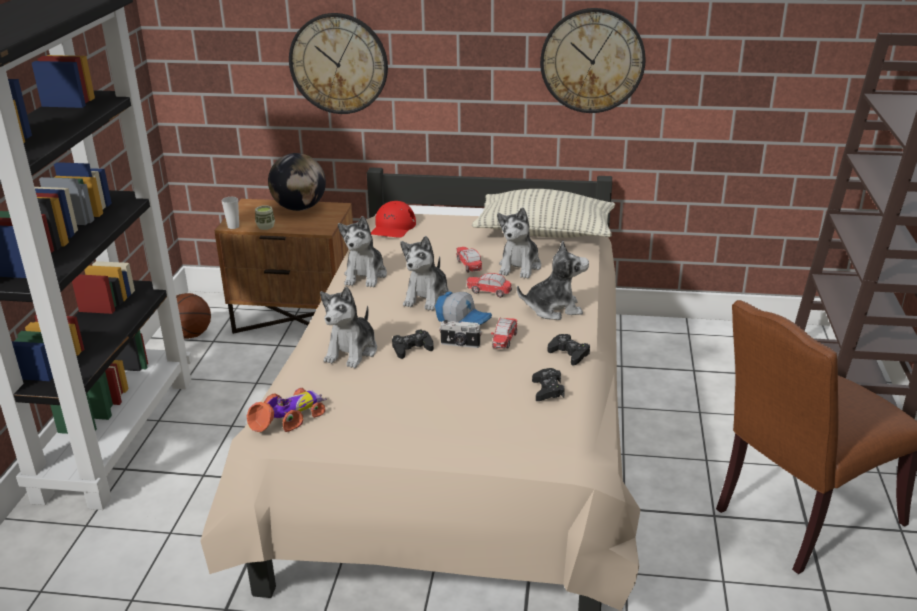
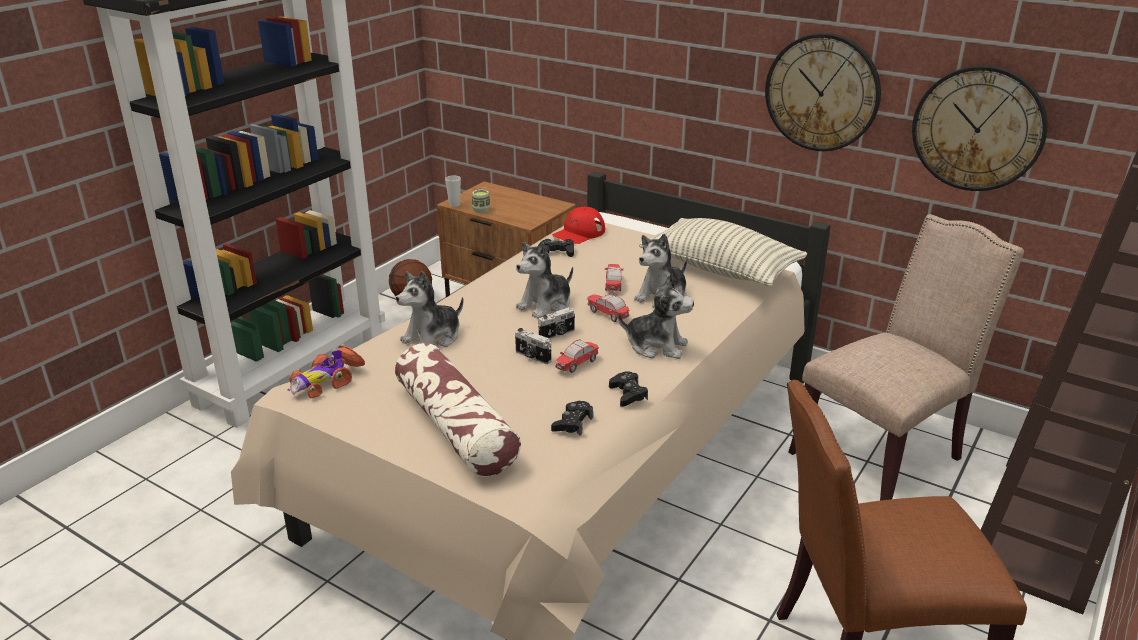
camera: 25 degrees right, 0 degrees up
toy car [247,388,327,432] -> toy car turned 150 degrees clockwise [287,346,365,398]
globe [268,153,326,211] -> none
wall clock [289,13,388,114] -> wall clock moved to [912,65,1048,191]
plush toy [338,216,387,287] -> none
black game controller [392,329,434,359] -> black game controller moved to [542,239,574,257]
cap [435,292,492,325] -> camera [538,307,575,339]
none -> pillow [395,343,521,477]
none -> beige chair [788,214,1024,501]

